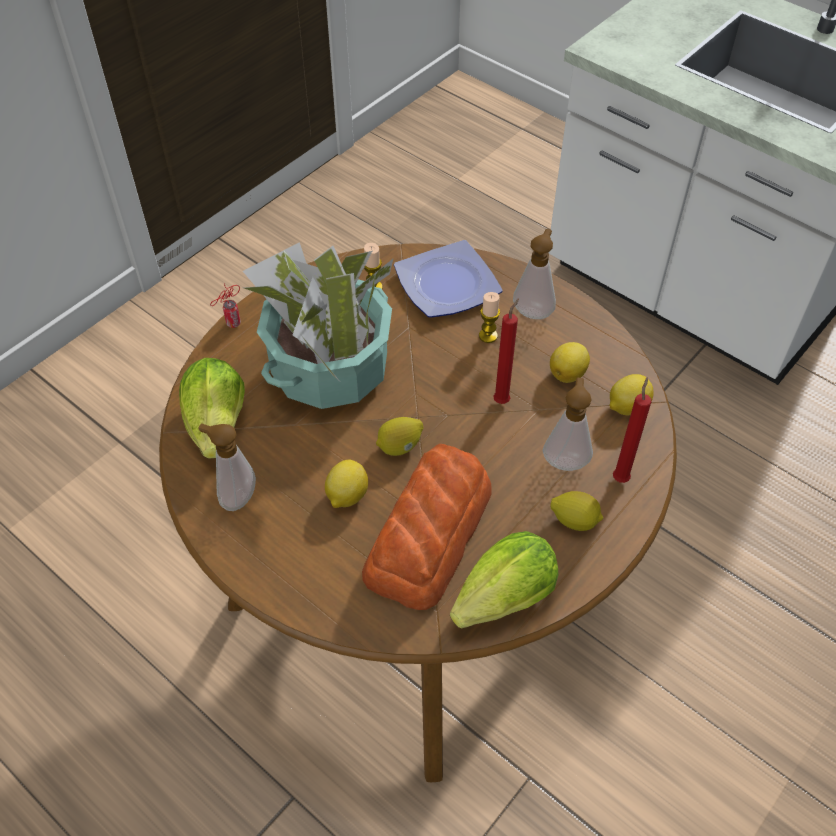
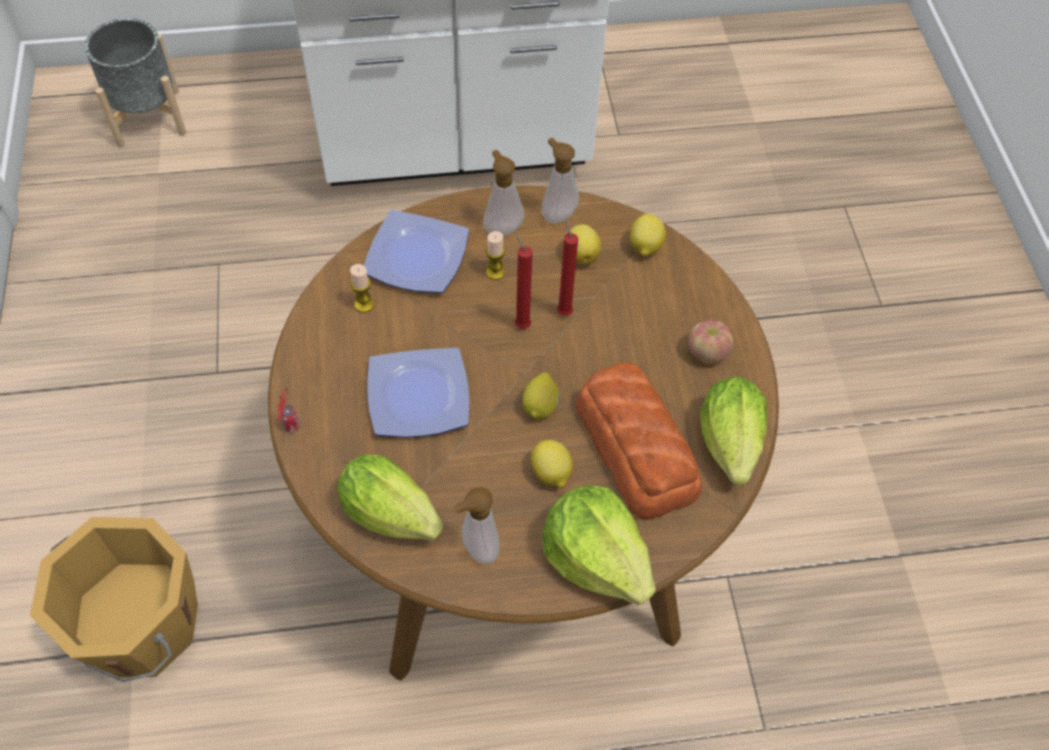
camera: 50 degrees left, 5 degrees up
potted plant [243,242,393,409] -> plate [367,348,470,438]
soap dispenser [543,378,593,471] -> soap dispenser moved to [542,138,579,223]
lemon [551,491,603,531] -> apple [688,320,733,364]
red candle [613,377,651,483] -> red candle moved to [515,233,533,329]
none -> orange bucket [30,517,198,682]
none -> grey planter [85,18,187,147]
none -> lettuce [542,485,655,605]

